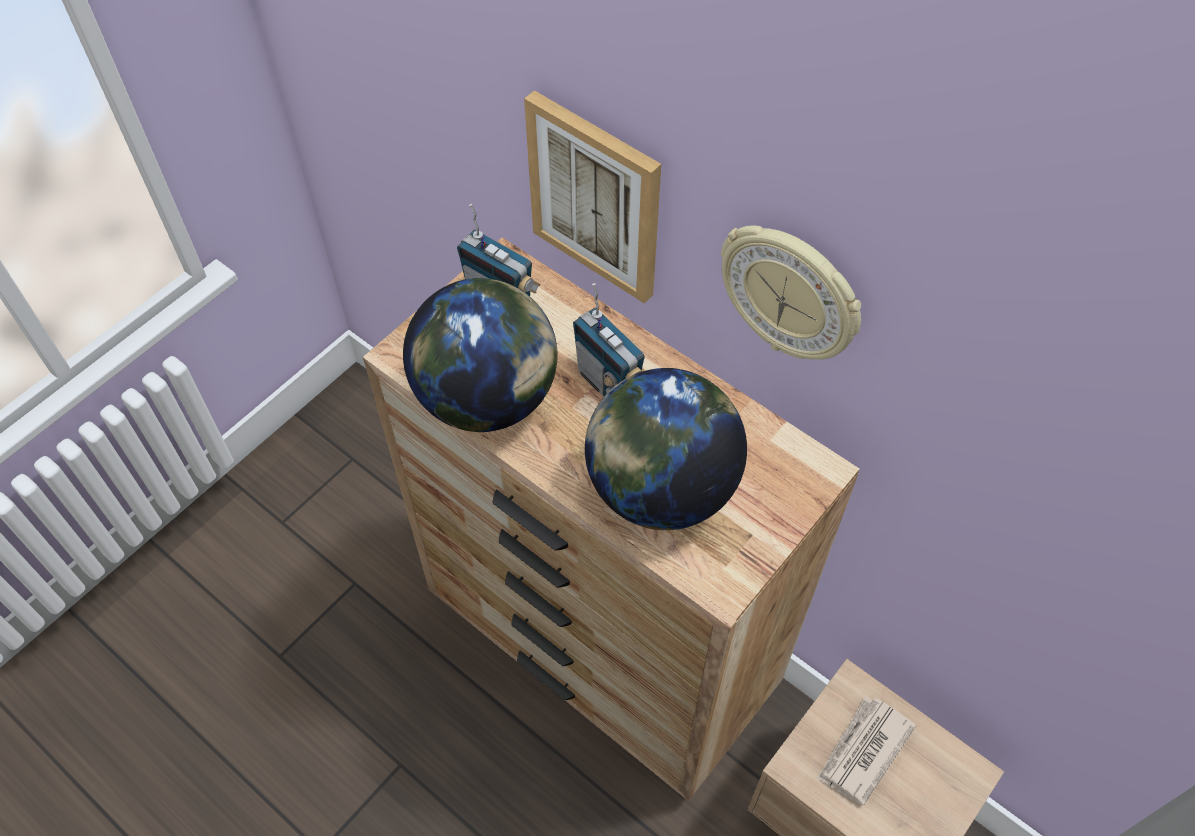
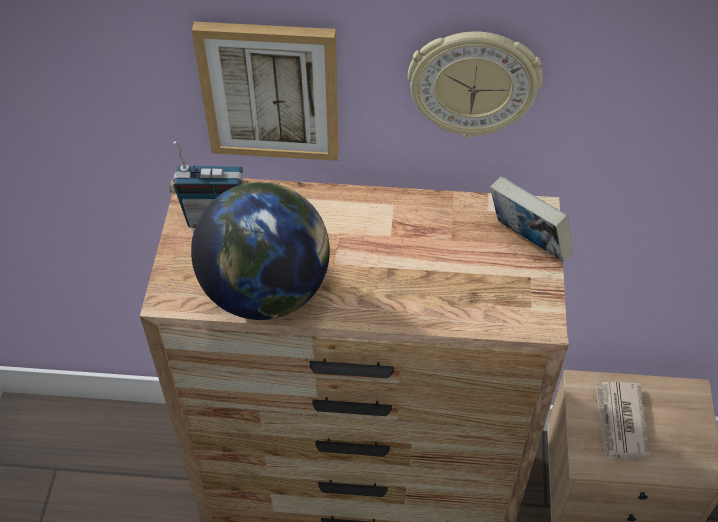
camera: 35 degrees left, 5 degrees down
radio [573,283,646,396] -> none
globe [585,368,747,530] -> none
none -> book [490,177,573,262]

